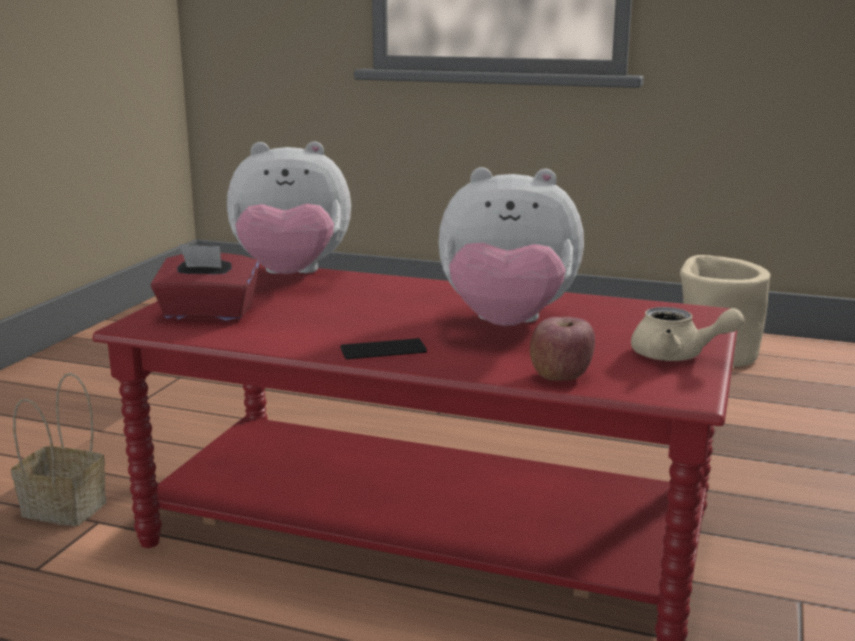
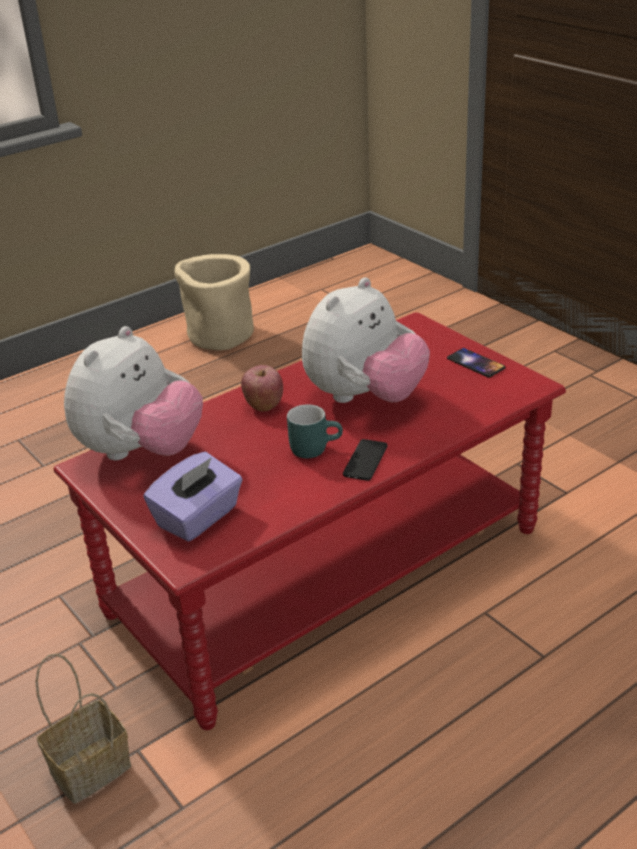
camera: 55 degrees left, 15 degrees up
red tissue box [151,244,259,321] -> purple tissue box [144,452,242,542]
apple [530,317,595,381] -> apple moved to [241,365,283,411]
beige teapot [631,307,744,361] -> phone [447,348,506,378]
none -> turquoise mug [287,404,343,458]

